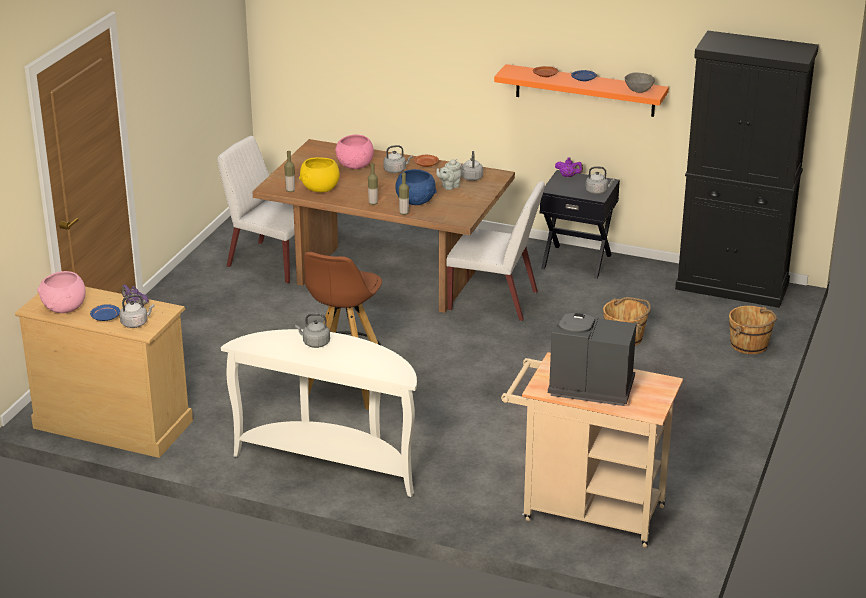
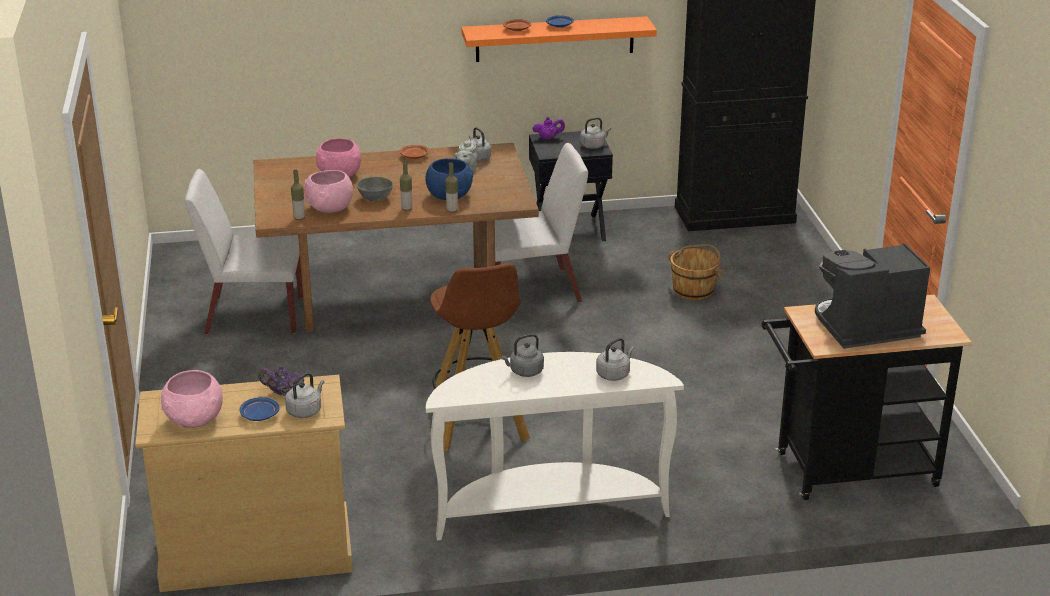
camera: 30 degrees left, 0 degrees up
yellow bowl [299,157,340,192] -> pink bowl [304,170,353,213]
grey kettle [383,145,413,173] -> grey kettle moved to [596,338,634,381]
beige cart [501,352,683,548] -> black cart [762,295,972,500]
grey bowl [625,73,655,93] -> grey bowl moved to [357,177,393,202]
brown bucket [729,306,777,354] -> none

